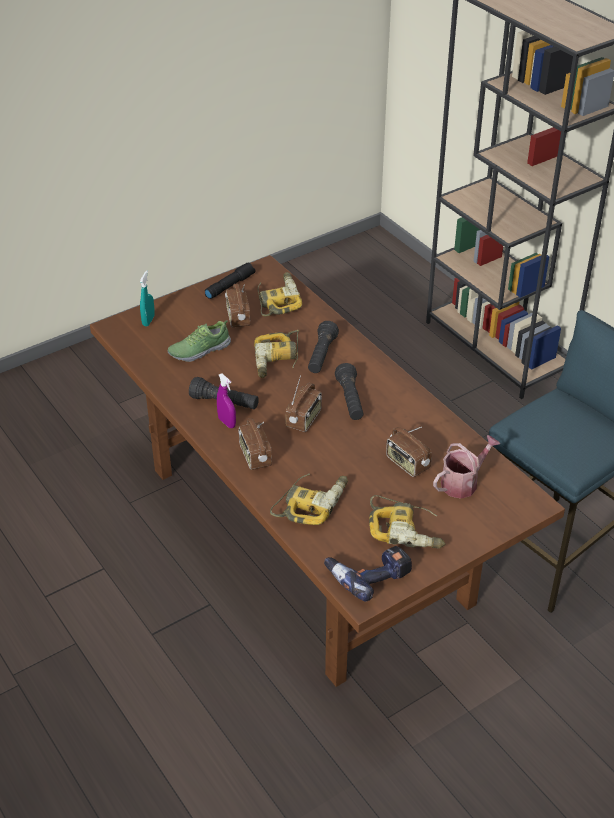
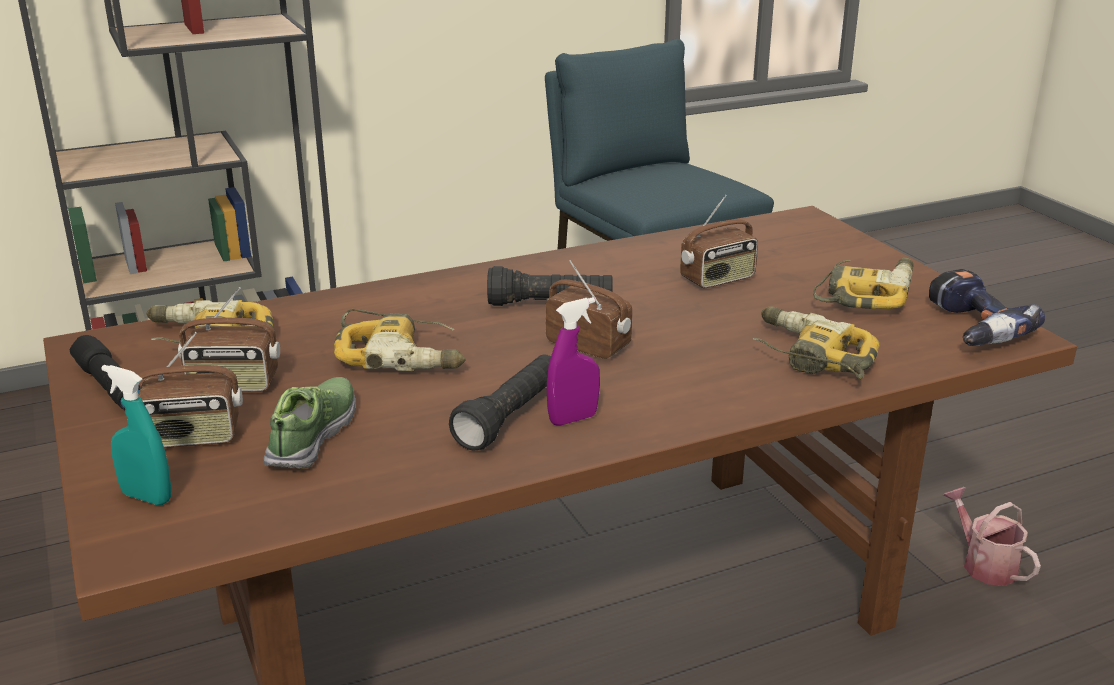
camera: 80 degrees left, 15 degrees down
shoe [168,320,231,362] -> shoe turned 150 degrees counterclockwise [264,377,356,468]
radio [238,418,272,470] -> radio moved to [138,332,243,448]
black flashlight [308,321,339,373] -> none
watering can [433,435,500,499] -> watering can moved to [943,487,1041,586]

